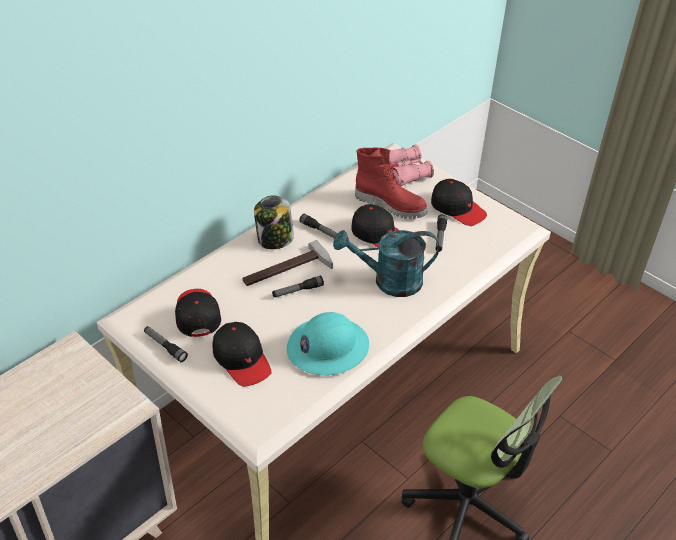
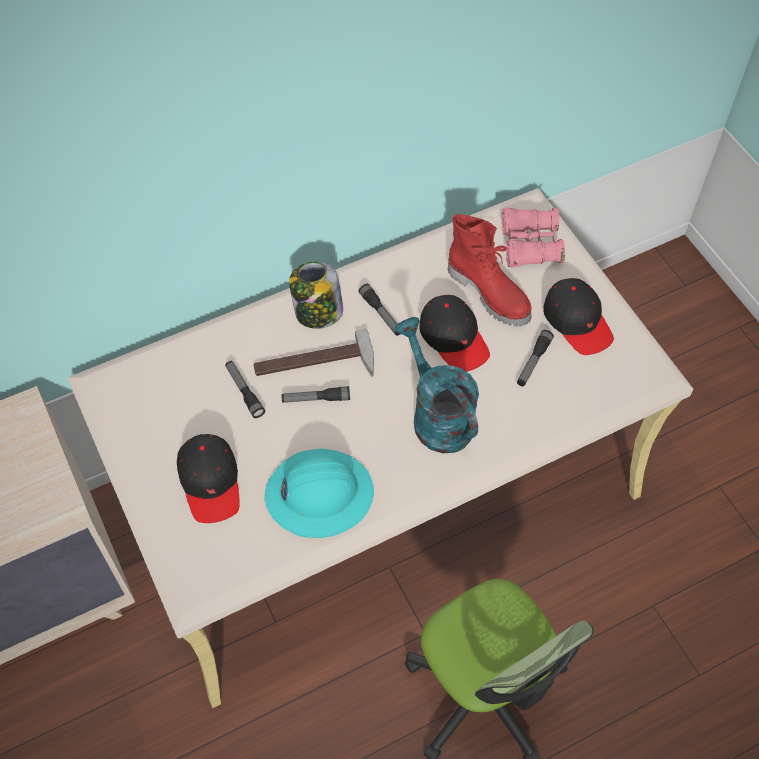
camera: 20 degrees right, 15 degrees up
flashlight [144,326,188,362] -> flashlight moved to [225,361,265,418]
black cap [175,289,221,337] -> none
turquoise watering can [333,230,439,297] -> turquoise watering can turned 45 degrees clockwise [395,317,479,453]

